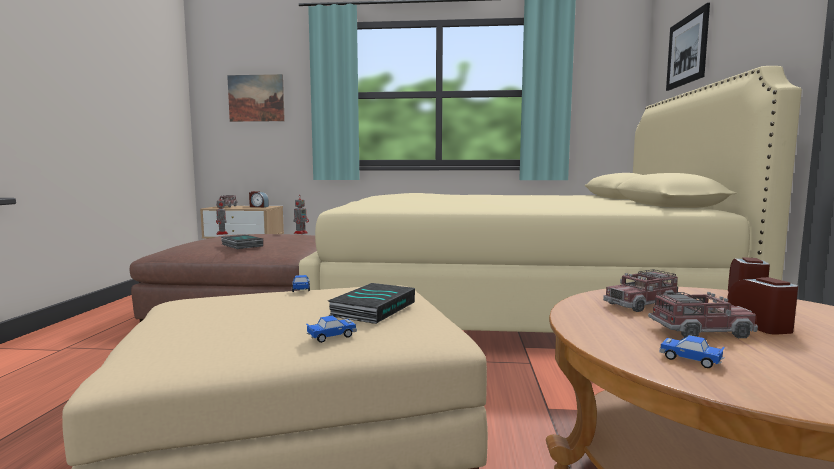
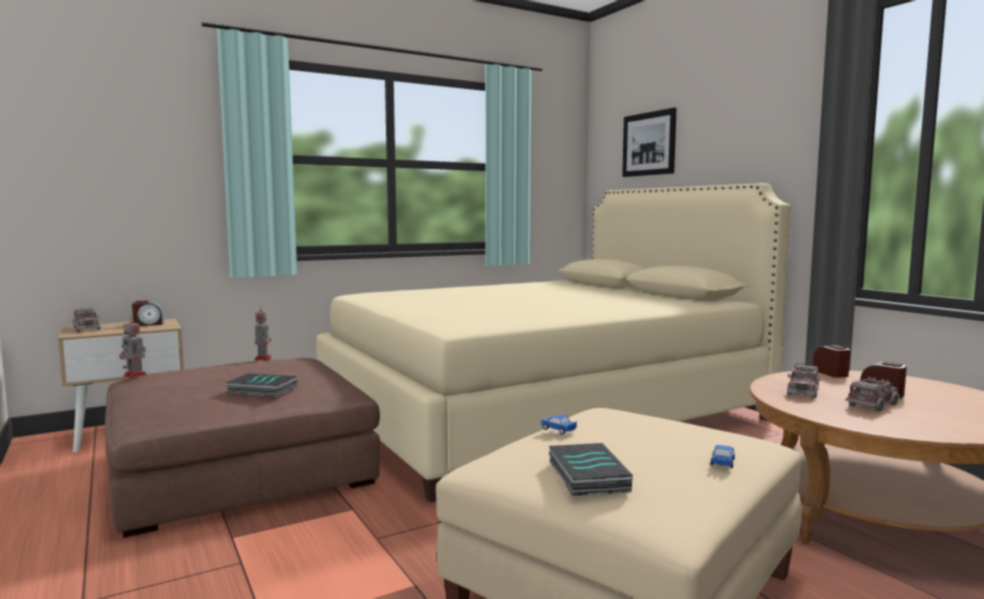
camera: 35 degrees left, 0 degrees up
picture [227,74,285,122] -> none
book [328,283,415,324] -> book moved to [549,443,633,496]
toy car [660,335,725,368] -> none

